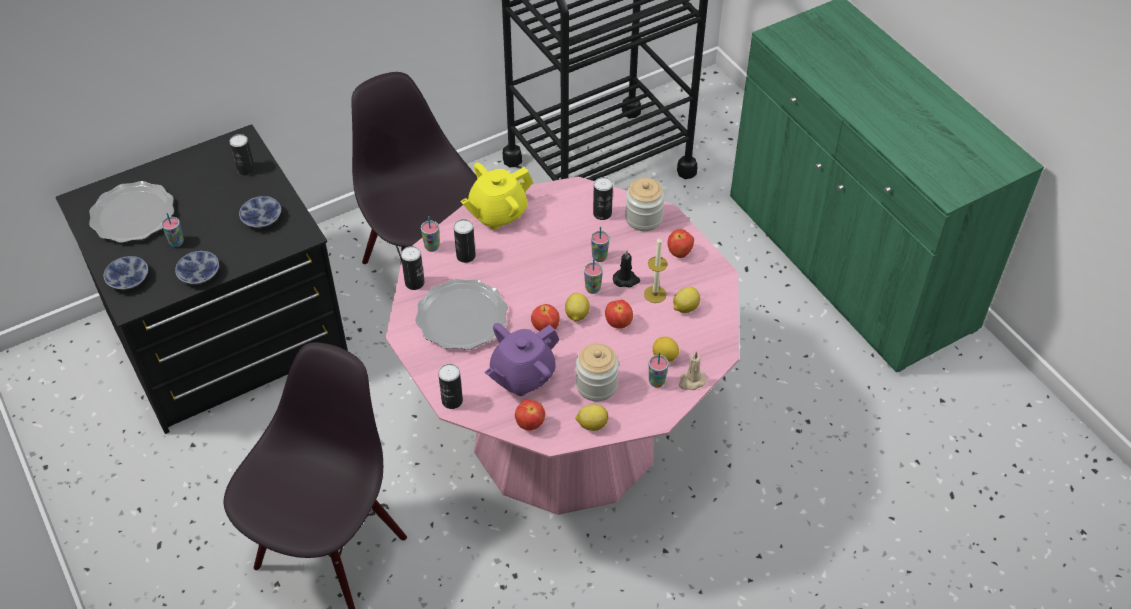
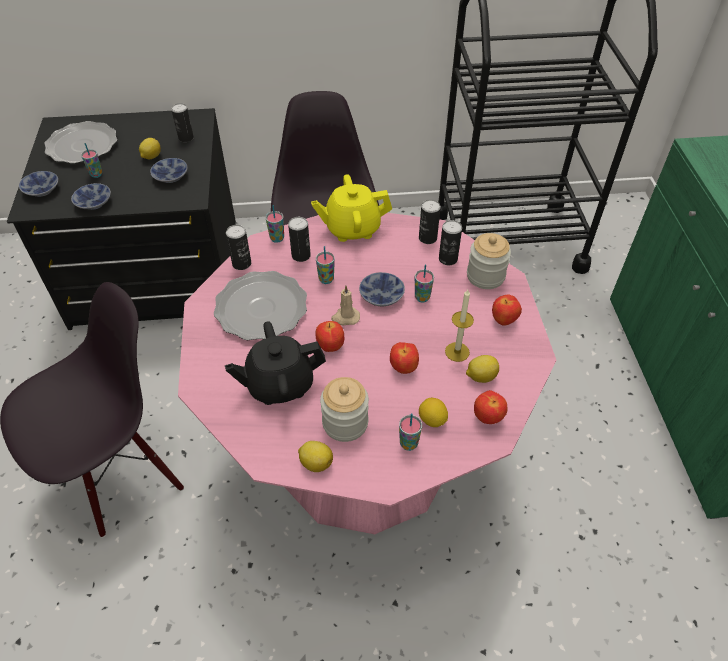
camera: 25 degrees right, 0 degrees up
can [438,364,463,409] -> can moved to [419,199,441,244]
purple teapot [485,323,559,396] -> black teapot [225,321,326,405]
apple [515,400,545,430] -> apple moved to [474,390,507,424]
lemon [565,293,590,322] -> lemon moved to [139,138,161,159]
cup [584,258,603,294] -> cup moved to [316,246,335,284]
black candle [613,251,640,287] -> none
beige candle [679,352,706,390] -> beige candle moved to [331,285,360,326]
none -> bowl [359,272,405,306]

